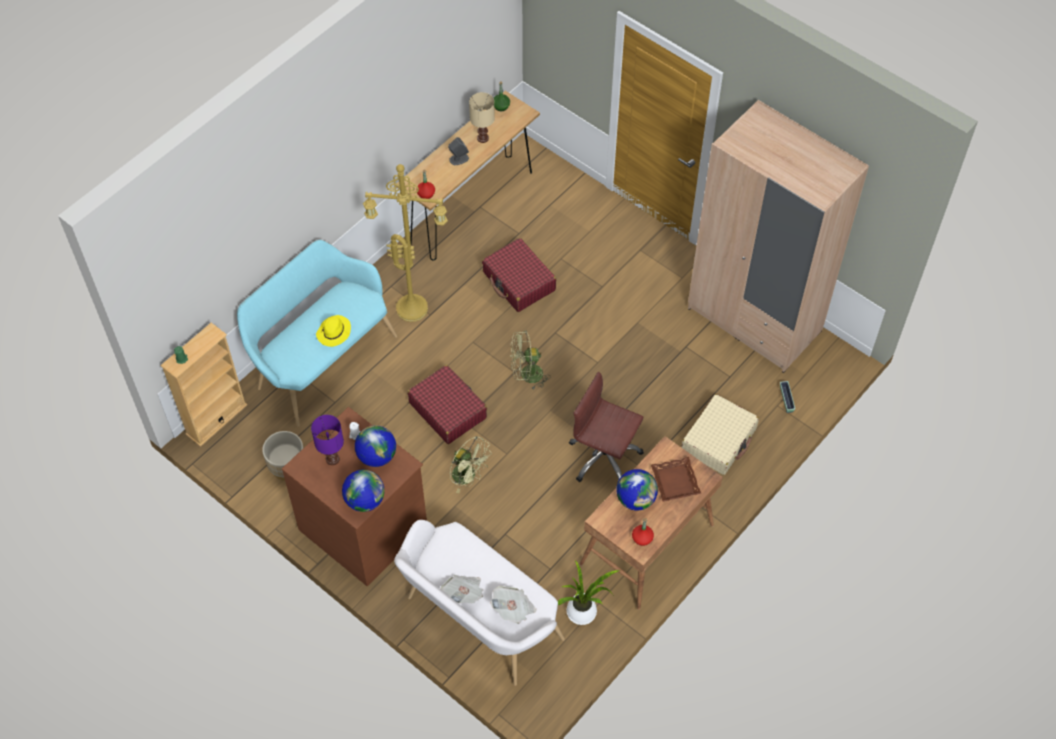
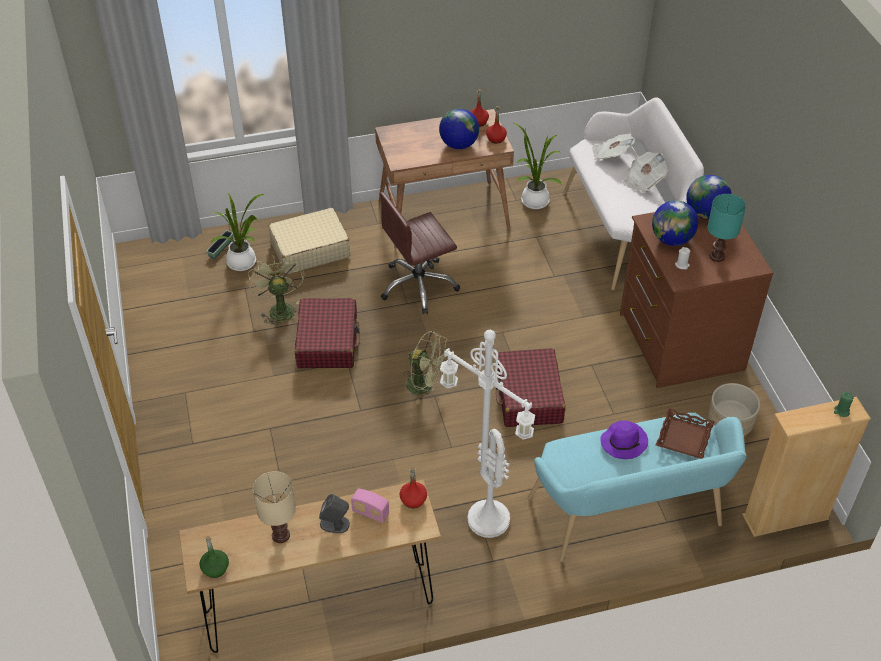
camera: 145 degrees left, 10 degrees down
purple table lamp [311,415,344,465] -> turquoise table lamp [707,194,746,262]
yellow hat [316,315,351,347] -> purple hat [600,421,648,459]
yellow floor lamp [363,164,448,322] -> white floor lamp [440,330,535,538]
green fan [450,436,492,493] -> green fan moved to [248,255,305,328]
red suitcase [482,238,556,312] -> red suitcase moved to [295,298,360,368]
brown office chair [569,372,644,482] -> brown office chair turned 90 degrees clockwise [380,192,460,314]
brown tray [651,457,701,502] -> brown tray moved to [656,408,715,459]
beige wardrobe [688,100,869,373] -> none
none -> potted plant [211,193,264,271]
none -> radio [351,489,389,523]
none -> red bottle [486,106,507,144]

